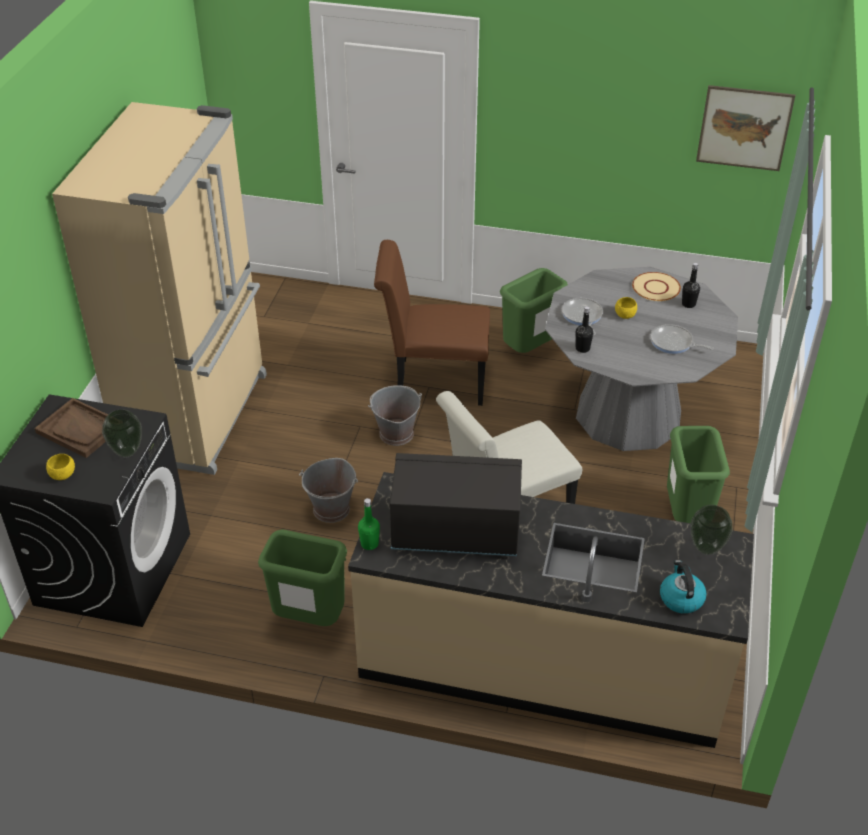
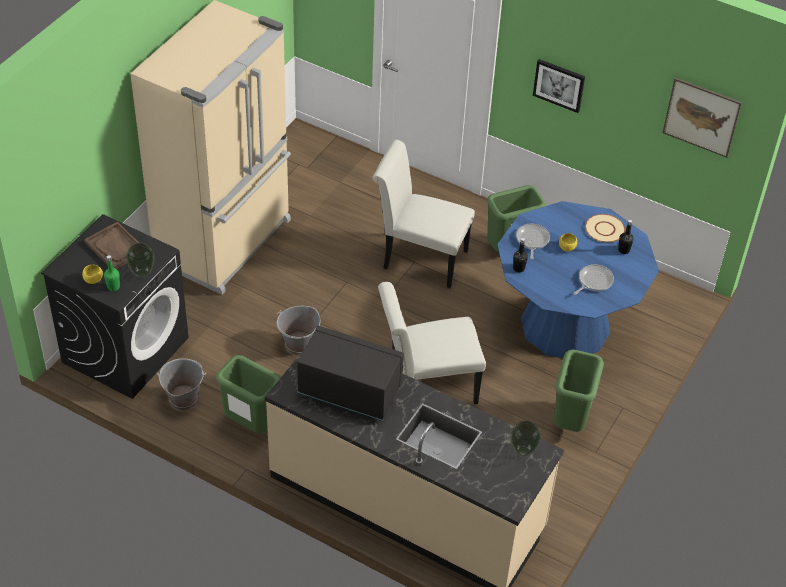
camera: 15 degrees right, 5 degrees up
green bottle [358,498,380,550] -> green bottle moved to [104,255,120,291]
grey bucket [368,385,422,446] -> grey bucket moved to [157,358,206,411]
brown chair [374,240,490,406] -> white chair [372,140,475,288]
grey dining table [545,267,738,451] -> blue dining table [497,201,659,358]
frying pan [650,324,714,354] -> frying pan turned 90 degrees clockwise [574,264,614,295]
kettle [660,560,707,614] -> none
none -> picture [533,59,585,113]

